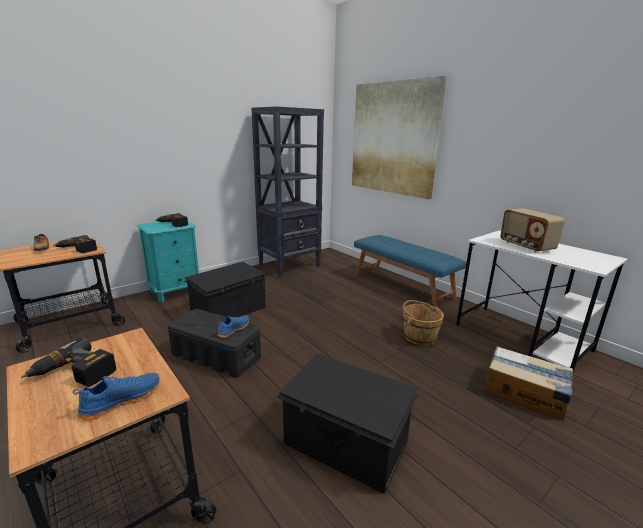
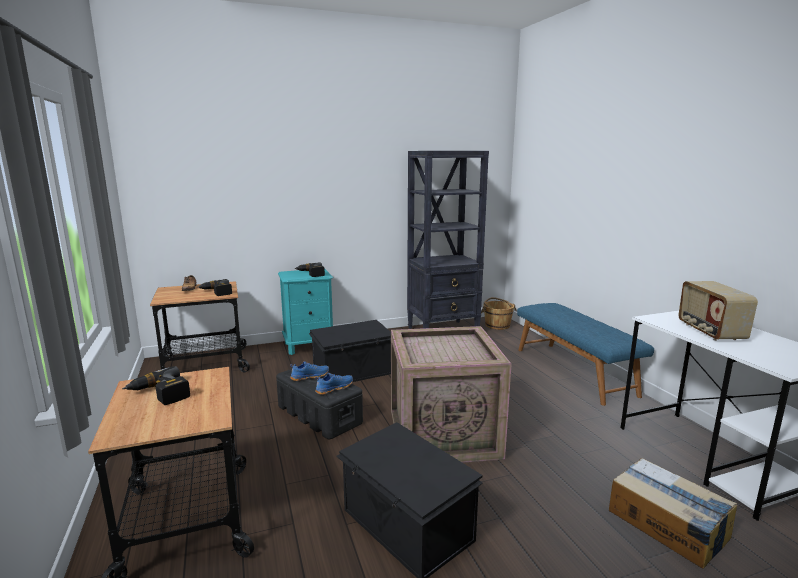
camera: 20 degrees right, 5 degrees down
blue shoe [73,373,159,420] -> blue shoe moved to [290,361,329,381]
picture [352,76,447,199] -> none
brown bucket [402,300,444,346] -> brown bucket moved to [481,297,517,330]
none -> crate [391,326,512,463]

